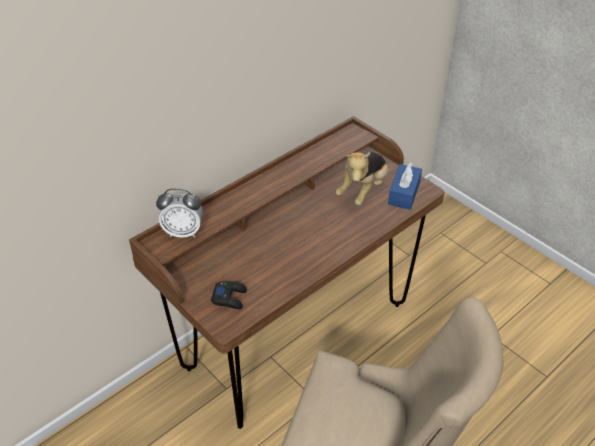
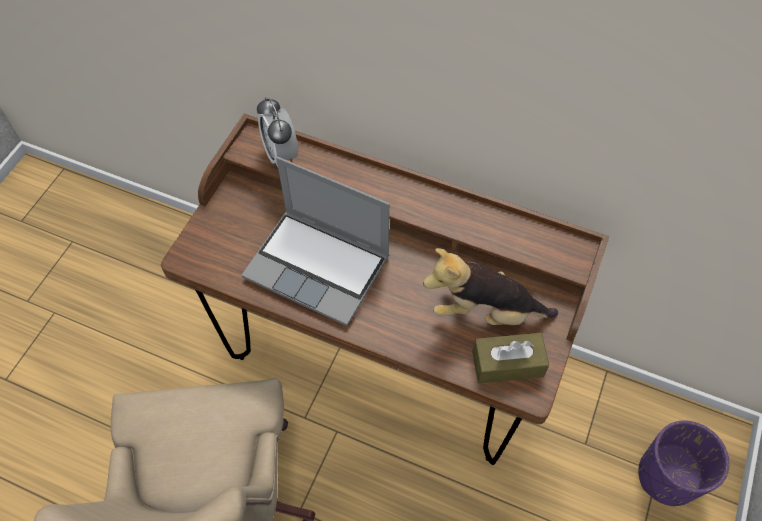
camera: 65 degrees right, 15 degrees up
black game controller [211,281,247,309] -> none
blue tissue box [388,162,422,210] -> brown tissue box [472,333,549,383]
none -> laptop [241,157,389,326]
none -> purple planter [638,420,730,506]

